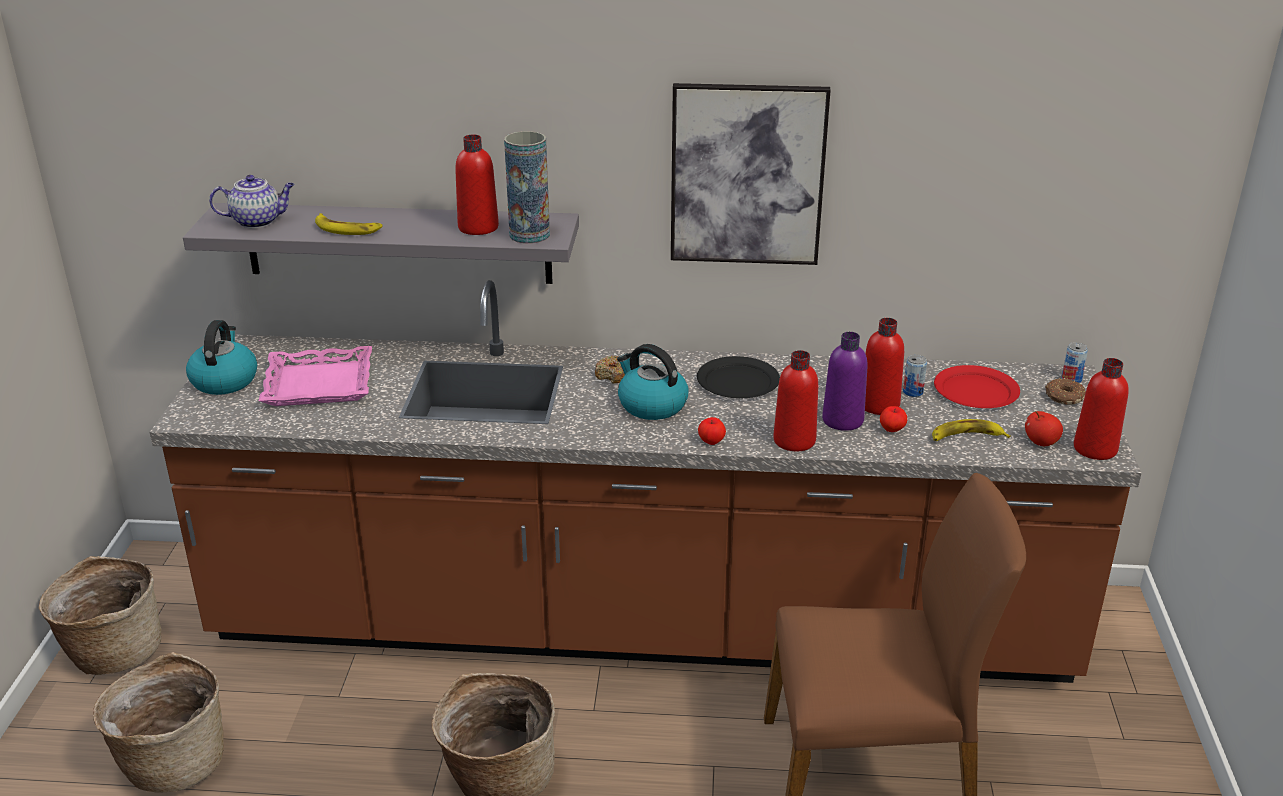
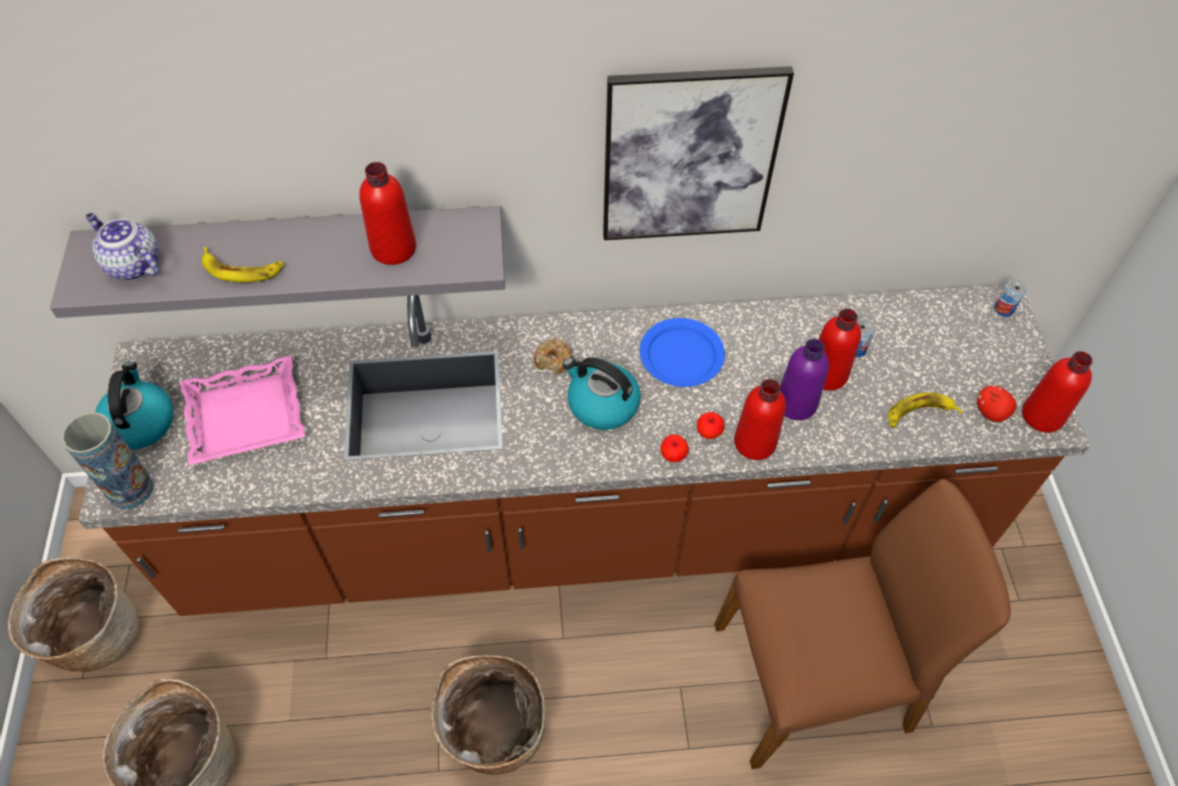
camera: 10 degrees left, 25 degrees up
teapot [209,175,295,228] -> teapot turned 120 degrees counterclockwise [86,213,159,280]
vase [504,131,550,244] -> vase moved to [61,412,153,509]
black plate [697,356,780,398] -> blue plate [640,318,725,387]
apple [880,406,907,432] -> apple moved to [697,412,725,439]
red plate [934,365,1020,408] -> none
donut [1045,378,1086,405] -> none

